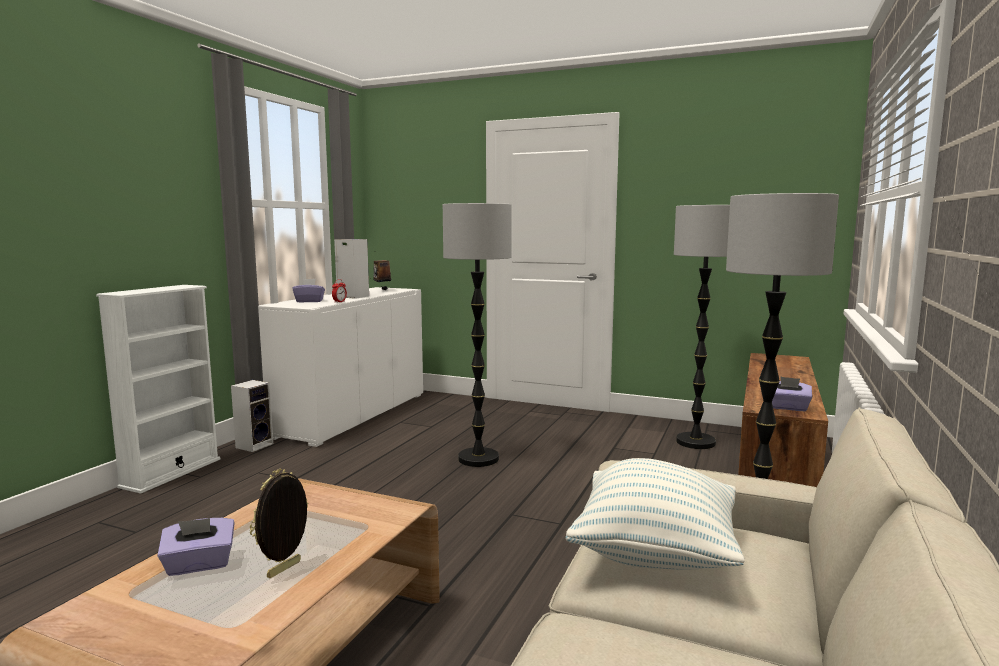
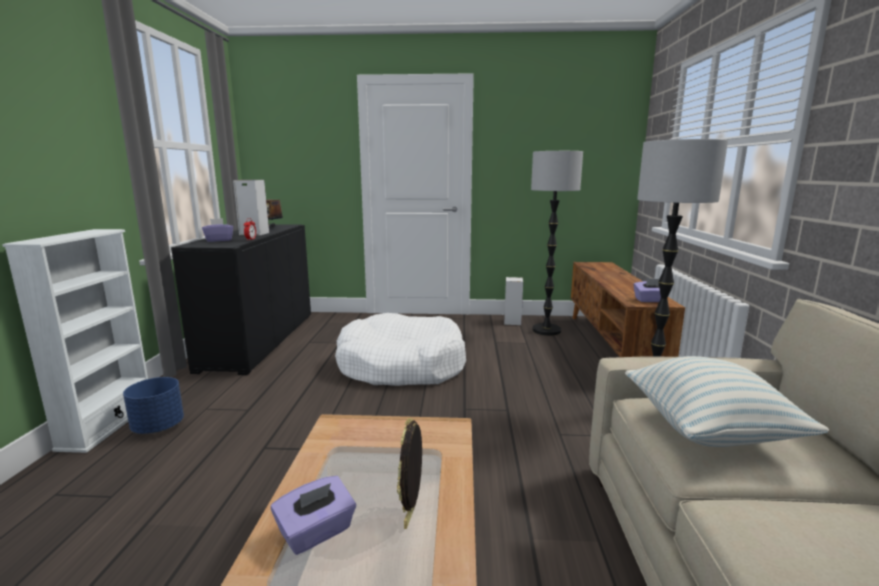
camera: 20 degrees left, 5 degrees up
speaker [231,380,273,452] -> speaker moved to [504,277,523,325]
white cabinet [258,287,423,447] -> black cabinet [171,224,311,375]
floor lamp [443,203,512,467] -> white dog bed [335,313,466,386]
none -> blue planter [123,377,184,434]

